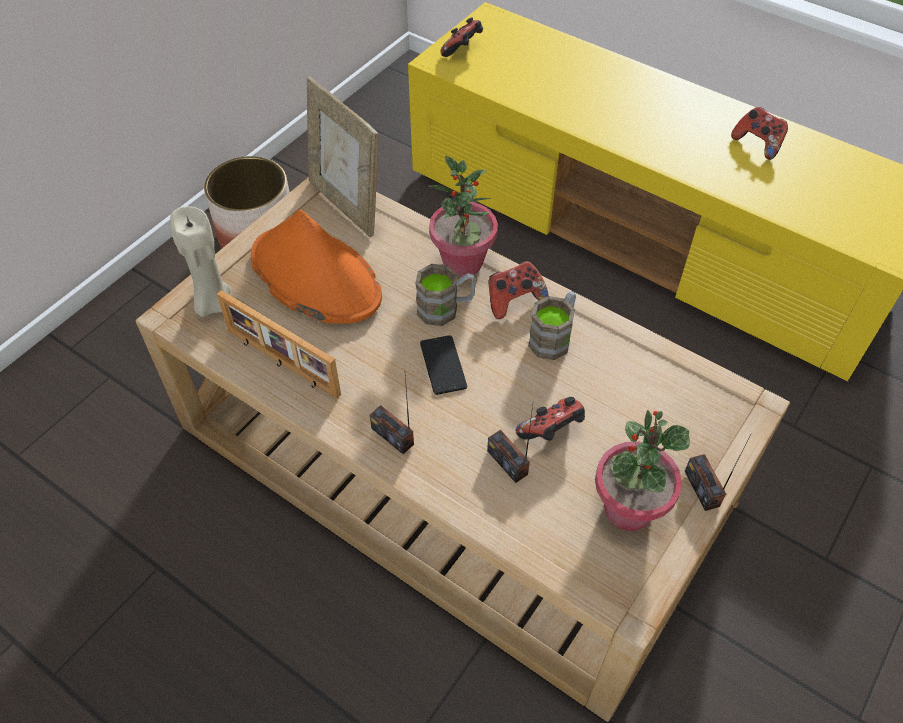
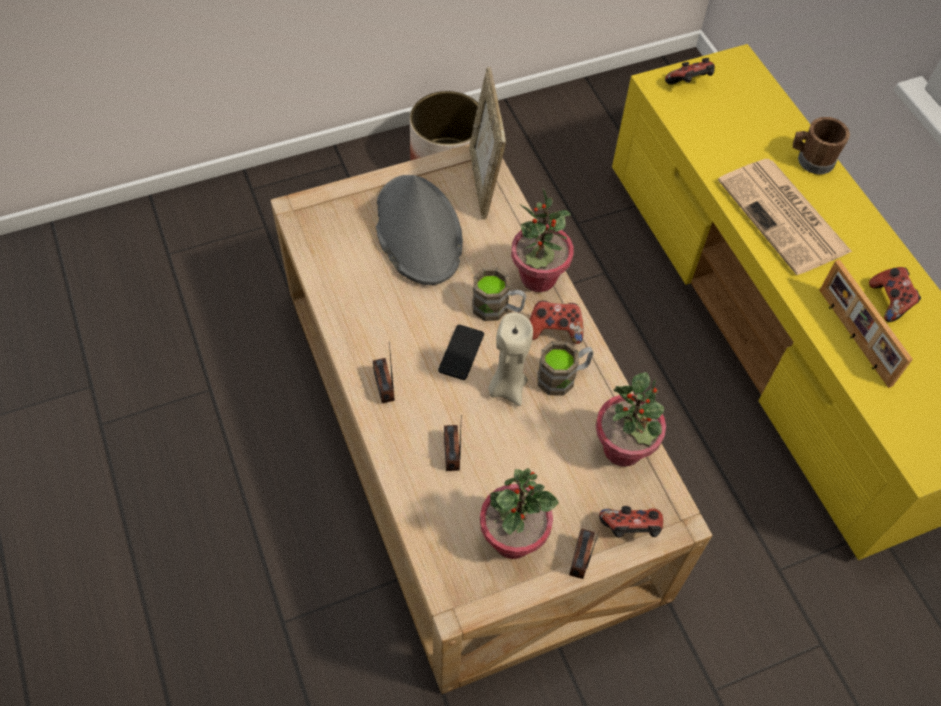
camera: 30 degrees right, 5 degrees up
beige candle [170,206,230,317] -> beige candle moved to [488,313,533,406]
picture frame [217,290,341,399] -> picture frame moved to [819,260,913,388]
orange hat [251,210,382,324] -> grey hat [376,175,463,285]
game controller [516,397,585,441] -> game controller moved to [599,506,663,538]
none -> potted plant [596,372,666,467]
none -> newspaper [718,159,852,275]
none -> brown mug [793,117,850,174]

